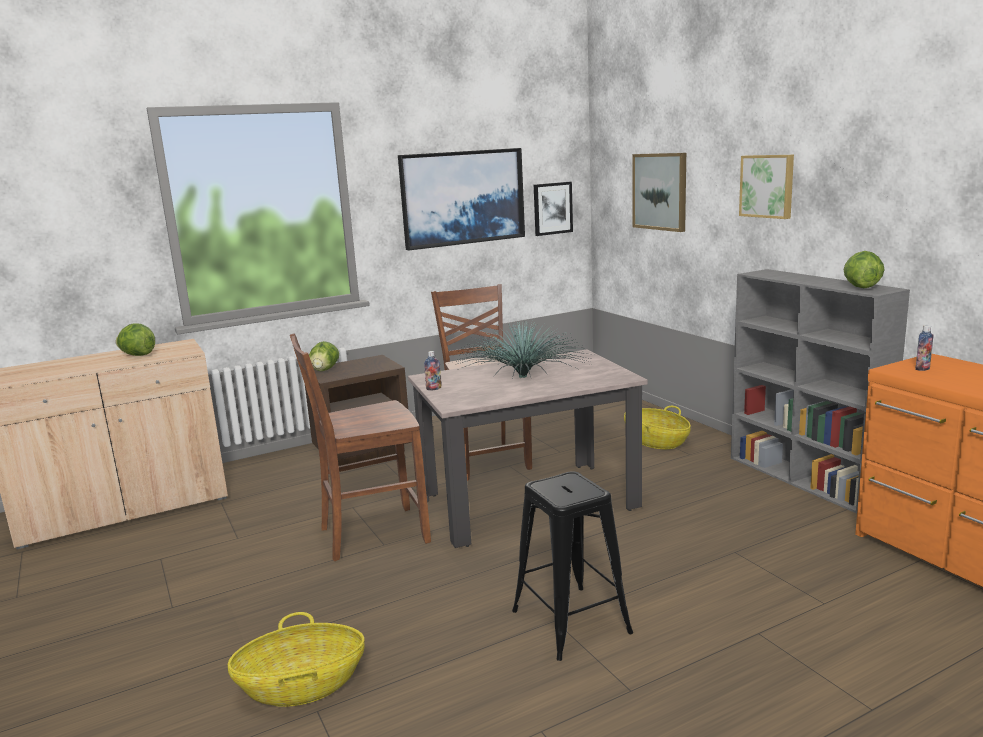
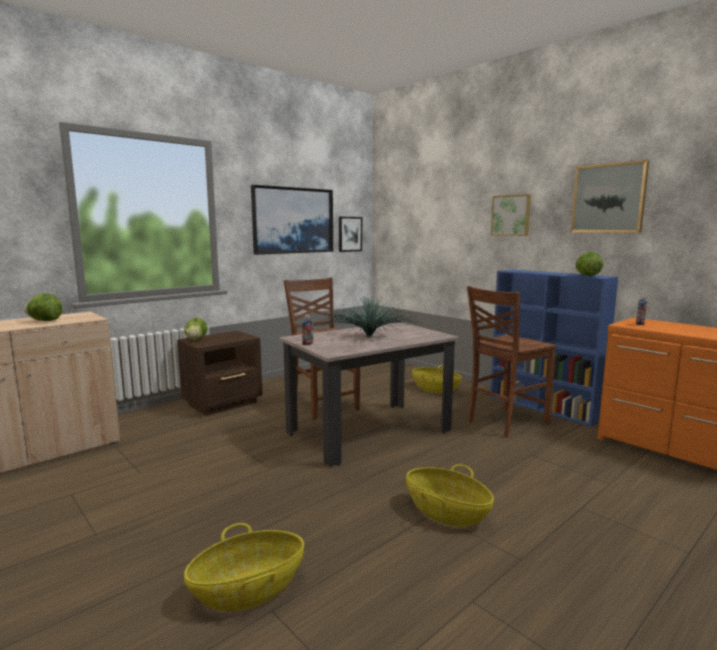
camera: 15 degrees left, 5 degrees down
brown chair [290,333,431,561] -> brown chair moved to [467,286,556,438]
black stool [512,471,633,661] -> basket [406,464,494,527]
picture [632,153,686,232] -> picture moved to [571,160,649,233]
grey bookcase [731,269,910,513] -> blue bookcase [490,269,618,427]

